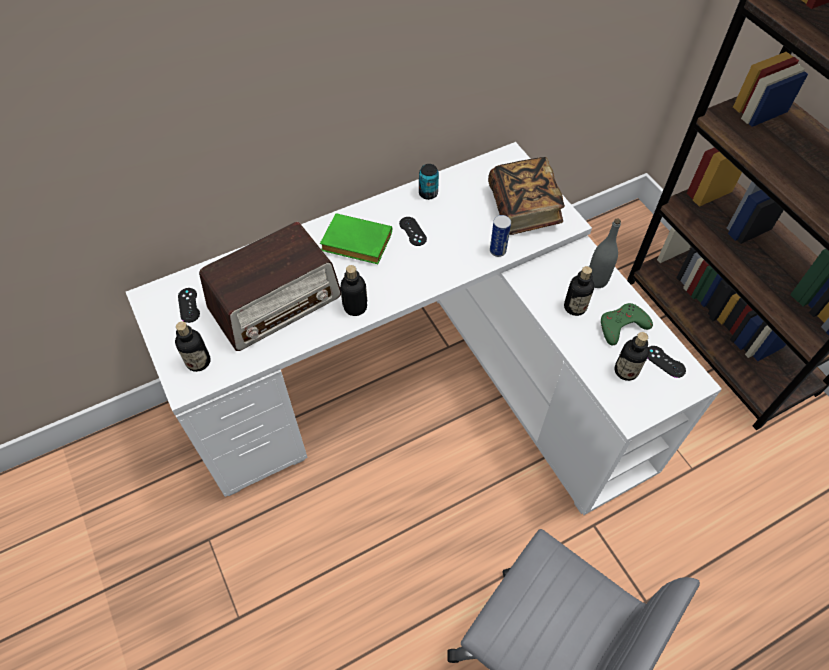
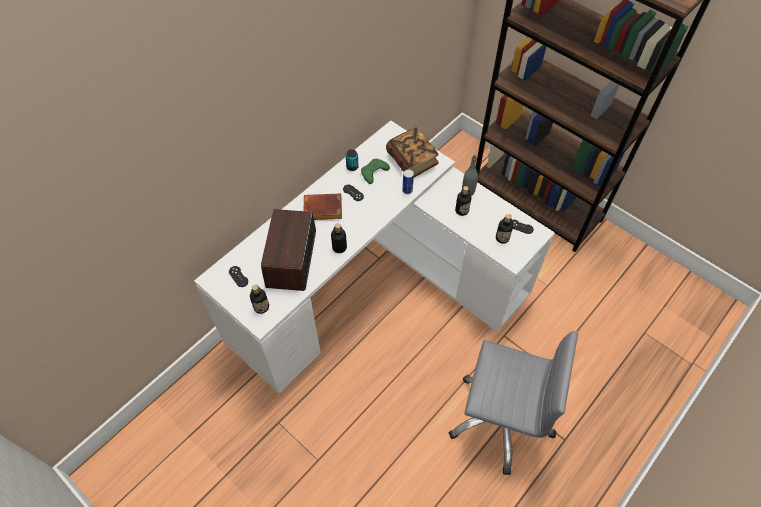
camera: 20 degrees left, 0 degrees up
radio [199,222,341,351] -> radio turned 150 degrees clockwise [261,209,316,291]
green book [320,213,392,264] -> brown book [303,193,342,220]
green game controller [601,303,653,346] -> green game controller moved to [361,159,390,184]

